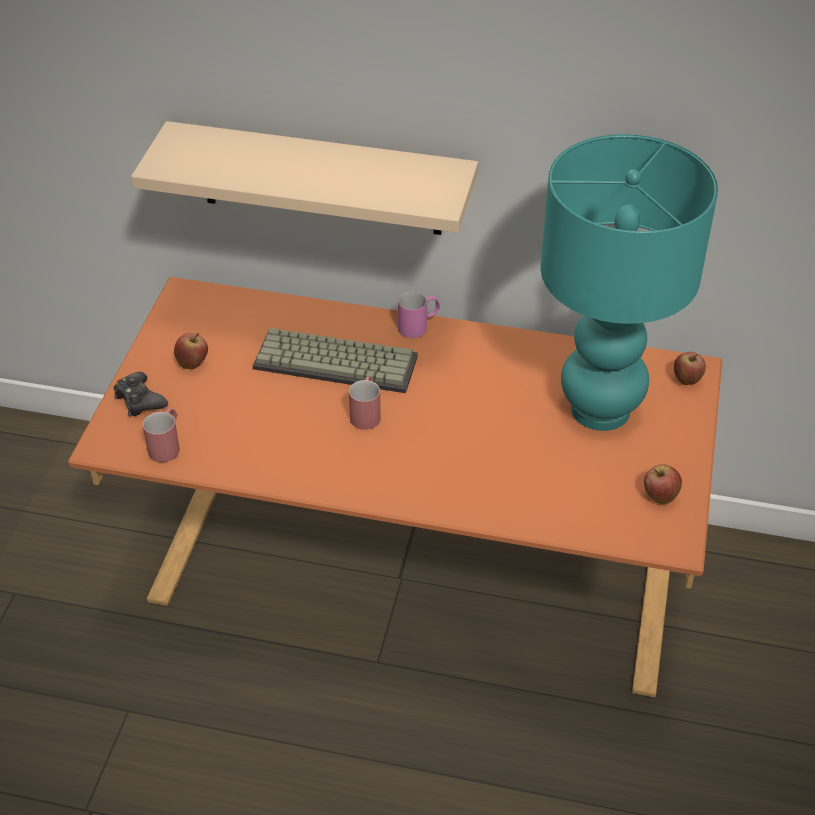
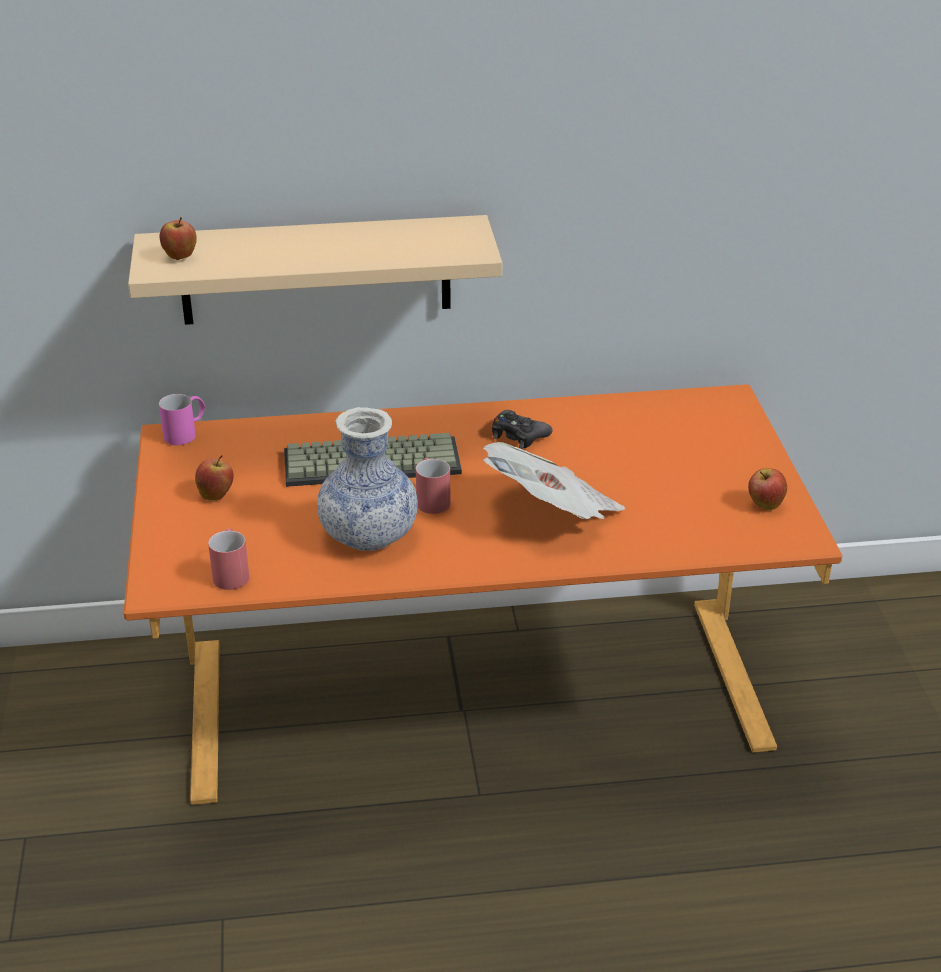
camera: 20 degrees left, 10 degrees down
black game controller [114,372,168,416] -> black game controller moved to [492,410,553,449]
pink mug [398,291,440,338] -> pink mug moved to [159,394,205,445]
turquoise table lamp [541,134,718,431] -> none
apple [674,352,706,385] -> apple moved to [159,217,197,260]
none -> vase [317,407,418,551]
none -> newspaper [483,442,625,520]

